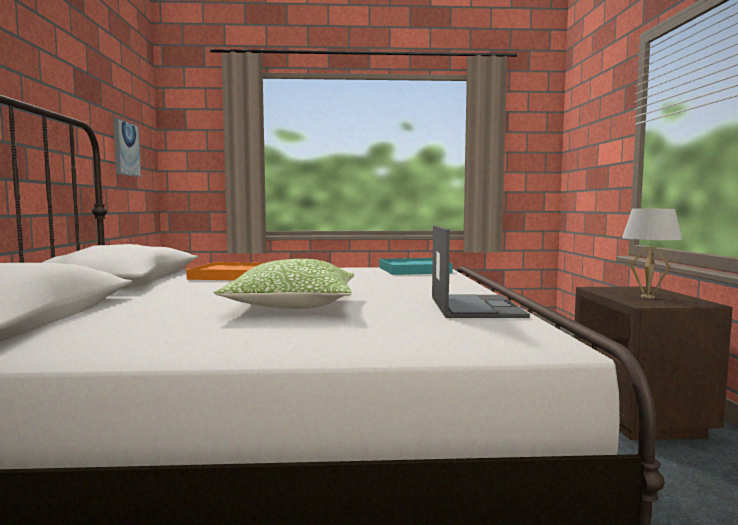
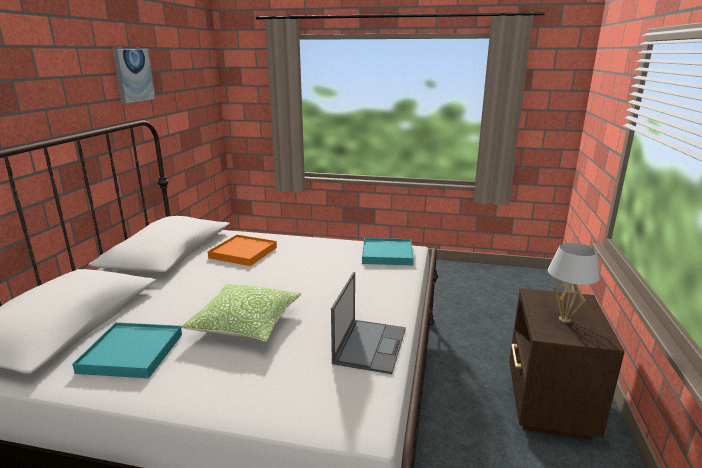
camera: 15 degrees right, 15 degrees up
picture [113,118,141,177] -> picture moved to [112,48,156,104]
none -> turquoise tray [72,322,182,378]

